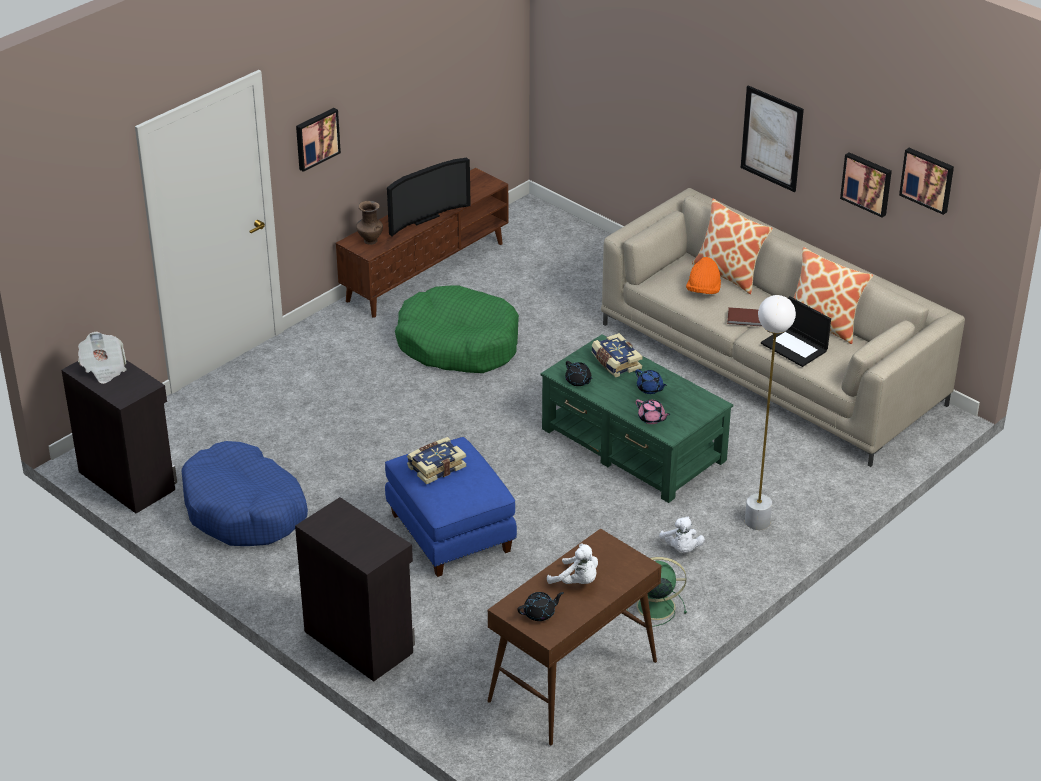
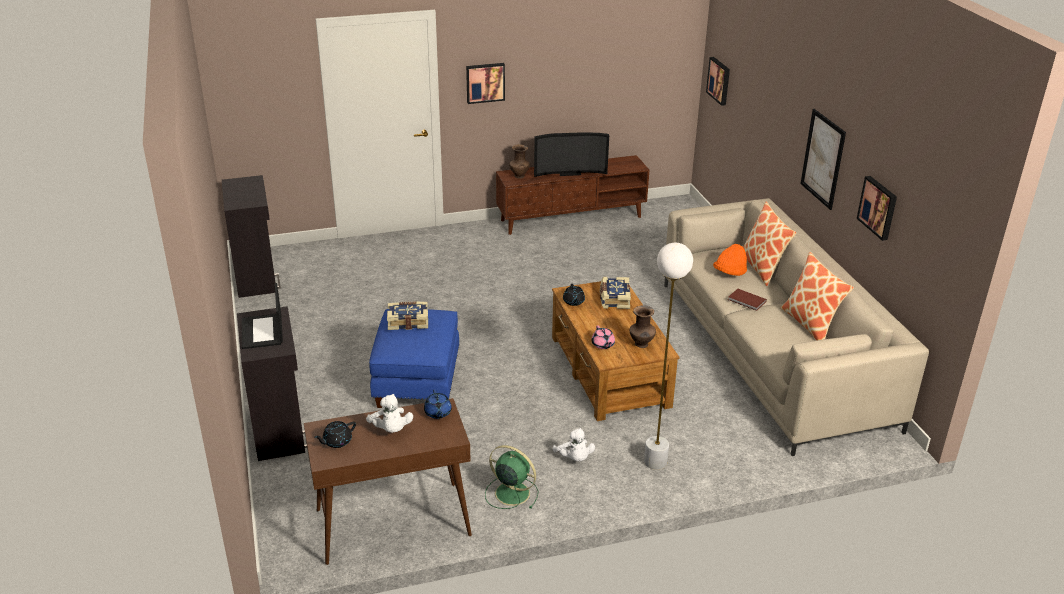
camera: 30 degrees right, 5 degrees down
newspaper [78,332,127,384] -> none
blue dog bed [181,441,308,546] -> none
green dog bed [395,285,519,373] -> none
black teapot [517,592,564,621] -> black teapot turned 135 degrees clockwise [314,421,356,448]
green coffee table [541,334,733,503] -> brown coffee table [552,281,680,421]
blue teapot [635,369,667,394] -> blue teapot moved to [424,389,452,419]
white plush toy [659,516,705,553] -> white plush toy turned 45 degrees counterclockwise [553,428,595,461]
laptop [761,296,831,367] -> laptop moved to [242,283,283,349]
picture [899,148,954,215] -> picture moved to [706,57,730,106]
none -> brown vase [630,305,656,348]

